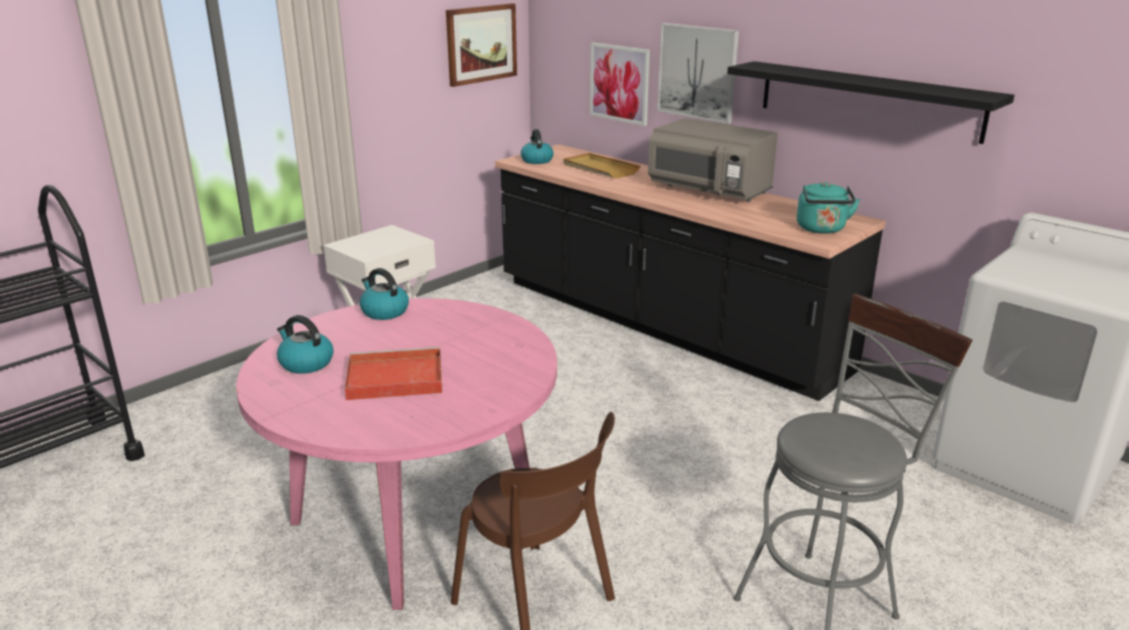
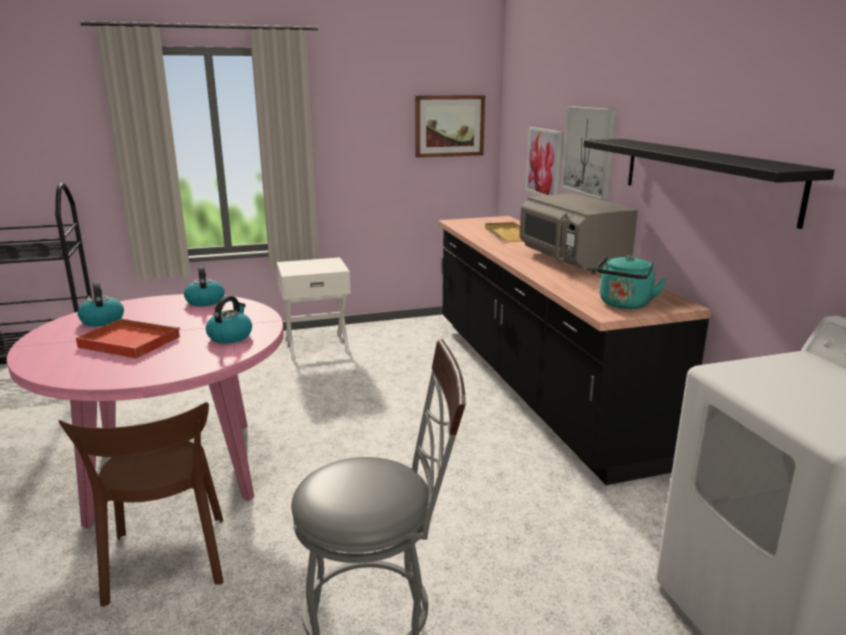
camera: 30 degrees right, 5 degrees down
kettle [521,129,554,164] -> kettle moved to [206,296,252,343]

